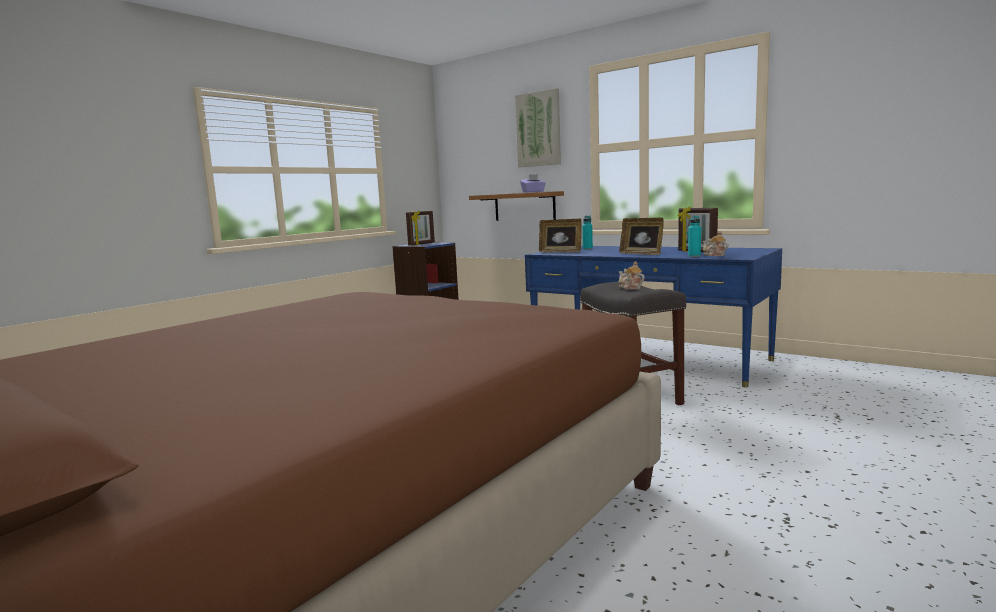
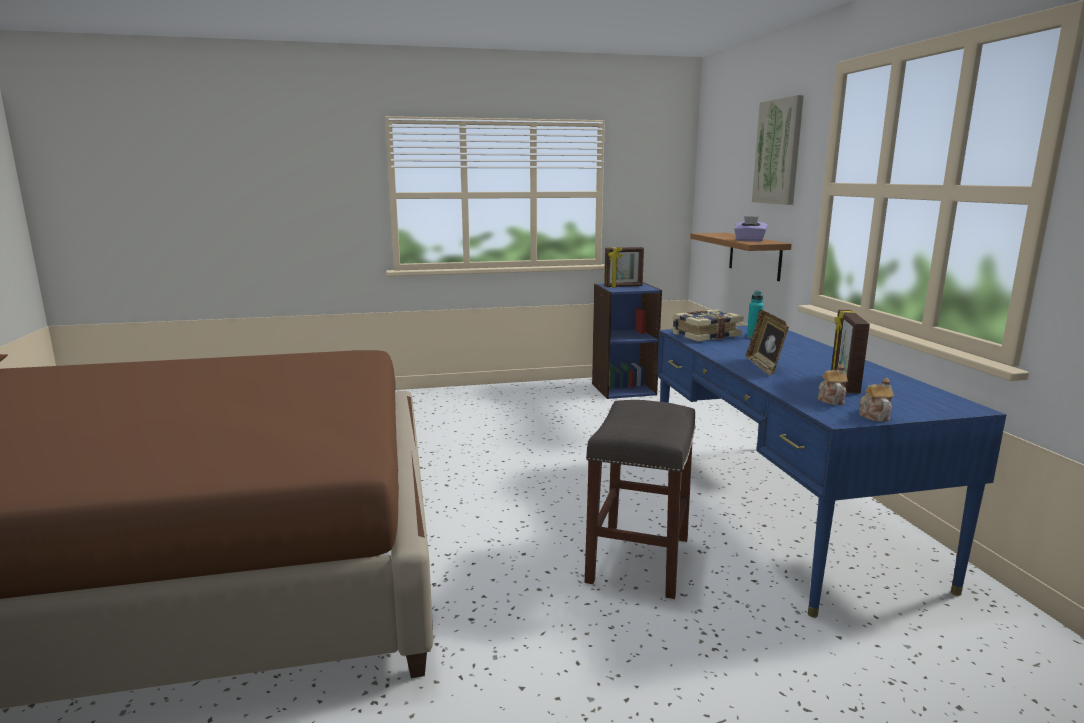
camera: 40 degrees right, 5 degrees up
picture frame [539,219,582,253] -> book [672,309,744,342]
teapot [619,261,645,289] -> teapot moved to [859,378,894,422]
turquoise bottle [688,216,701,257] -> none

